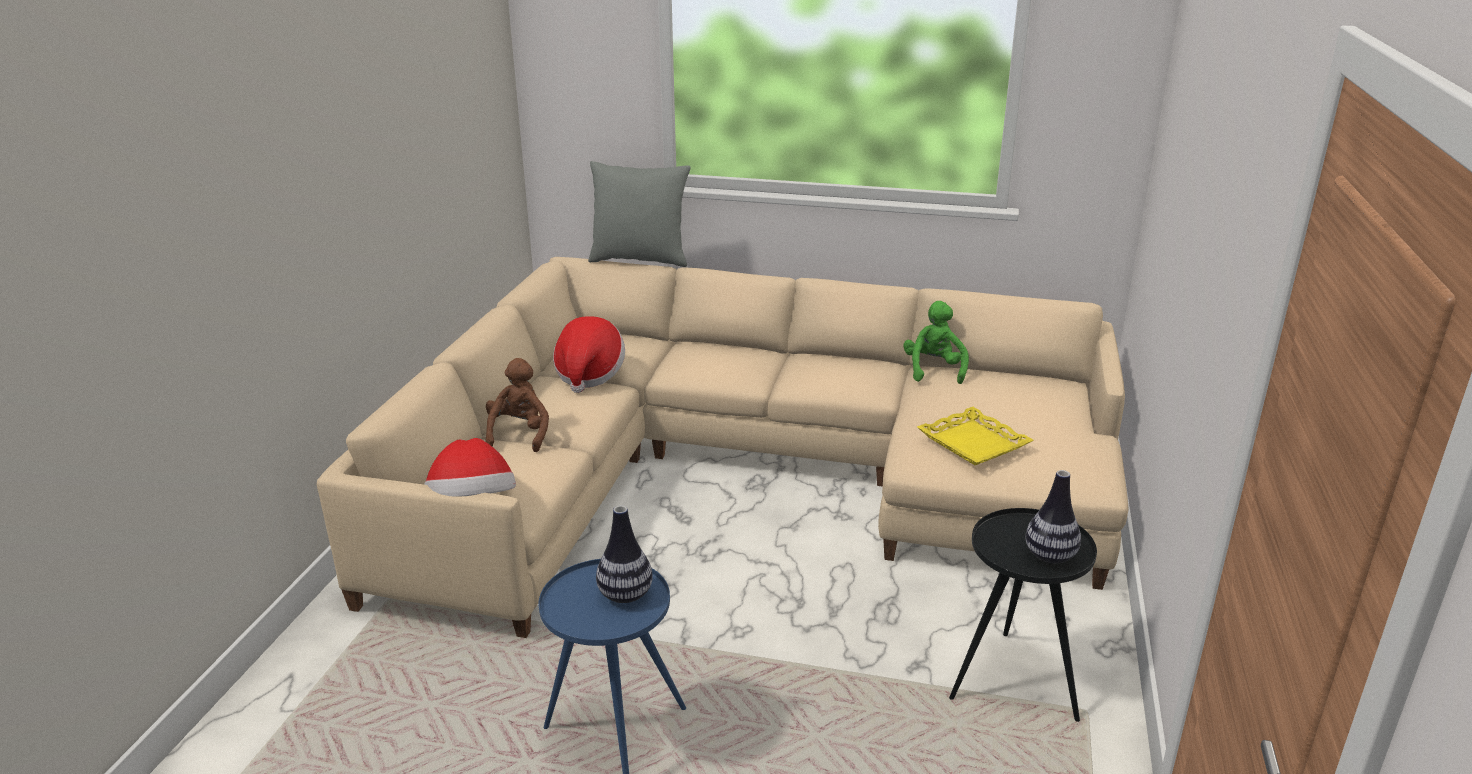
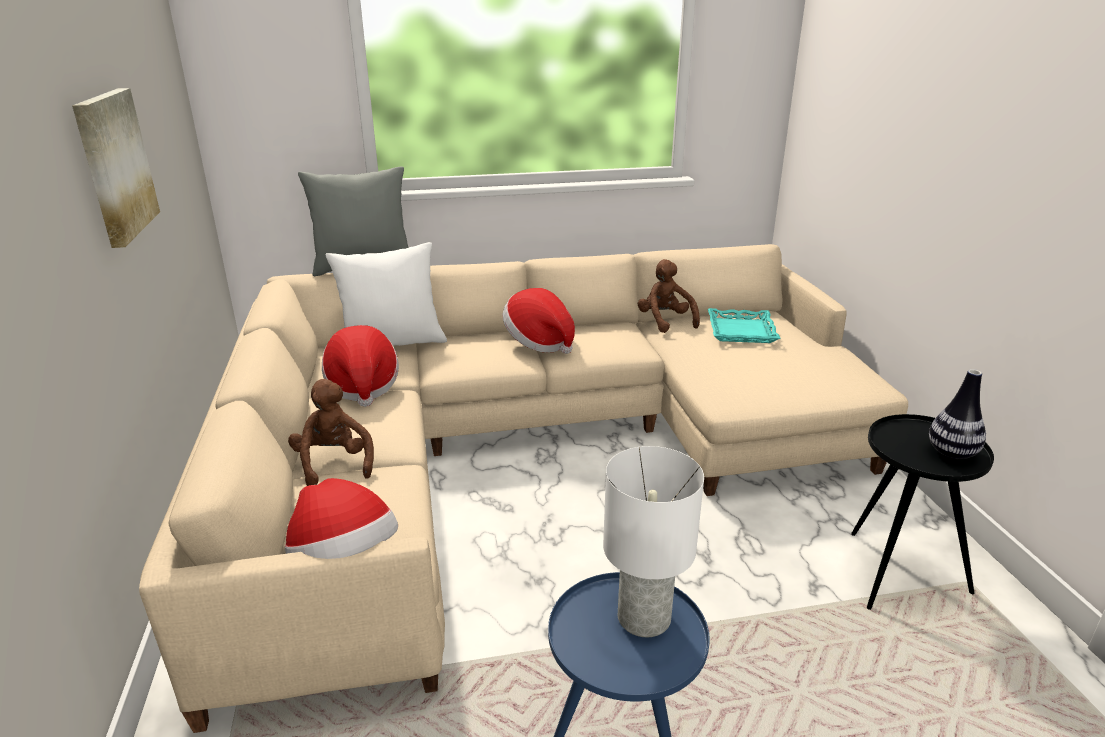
camera: 25 degrees left, 0 degrees up
vase [596,505,653,603] -> white table lamp [603,446,704,637]
green plush toy [903,301,969,384] -> brown plush toy [638,259,700,333]
yellow tray [917,407,1034,465] -> none
none -> picture [72,88,160,248]
none -> white pillow [326,242,447,346]
none -> hat [503,288,575,354]
none -> turquoise tray [708,308,780,343]

